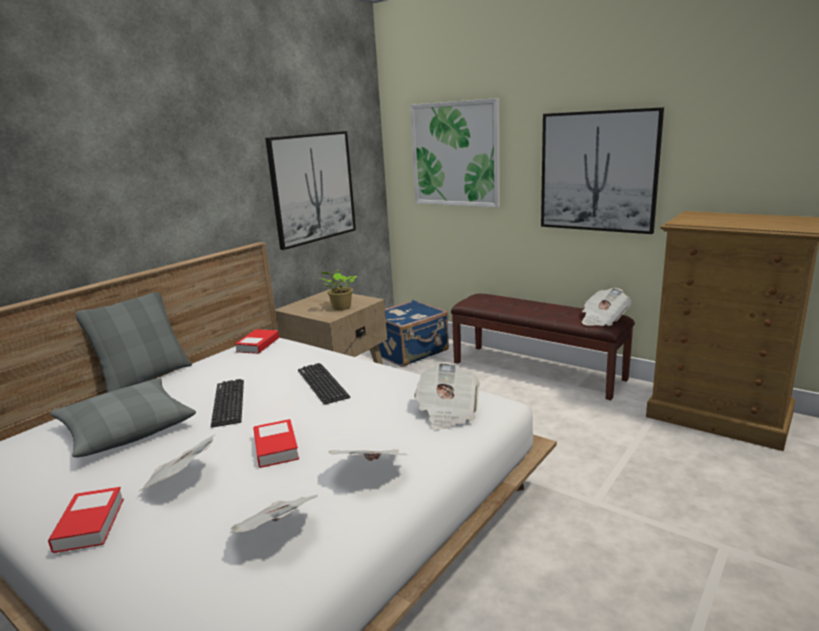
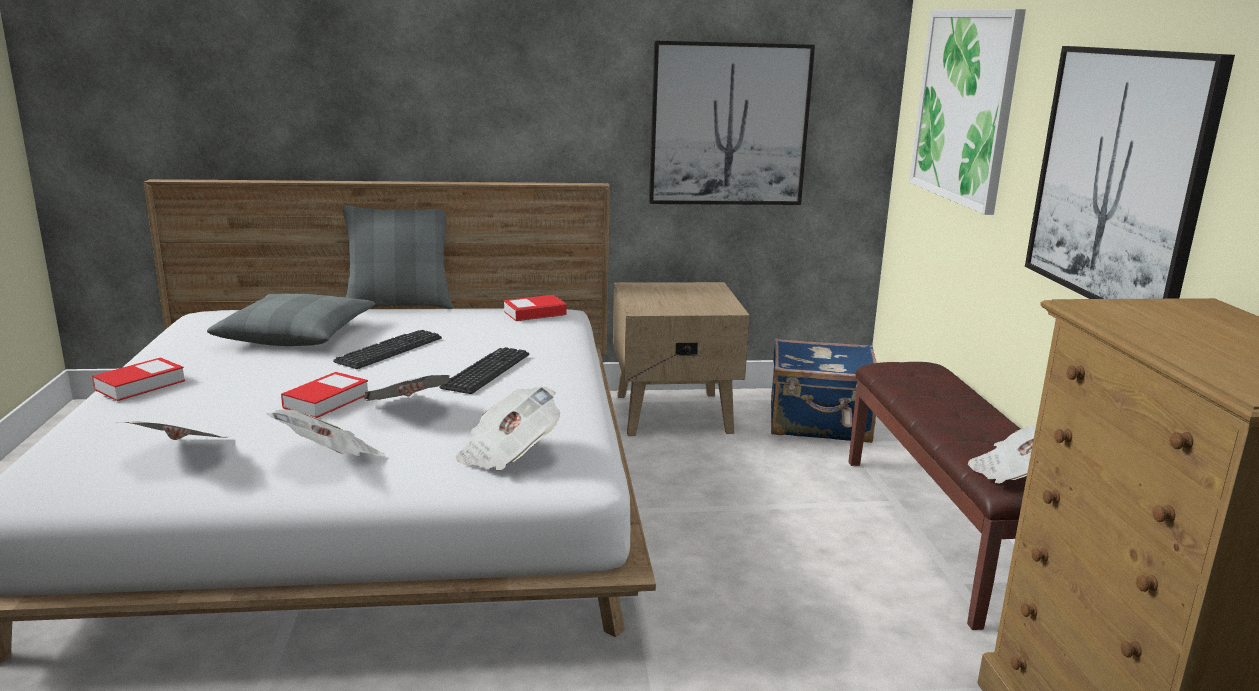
camera: 45 degrees right, 0 degrees up
newspaper [138,434,216,492] -> newspaper moved to [364,375,451,401]
potted plant [319,270,357,310] -> none

